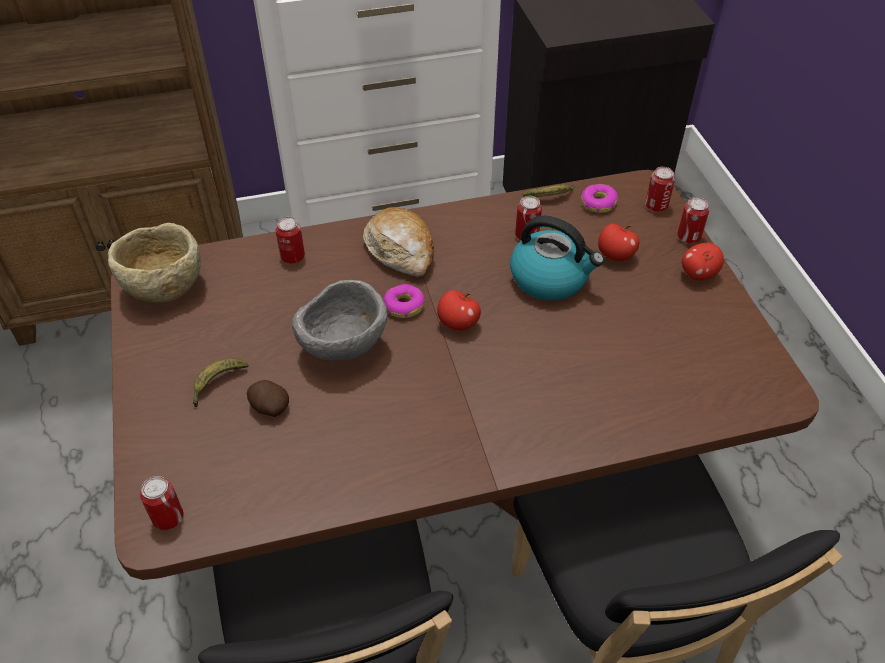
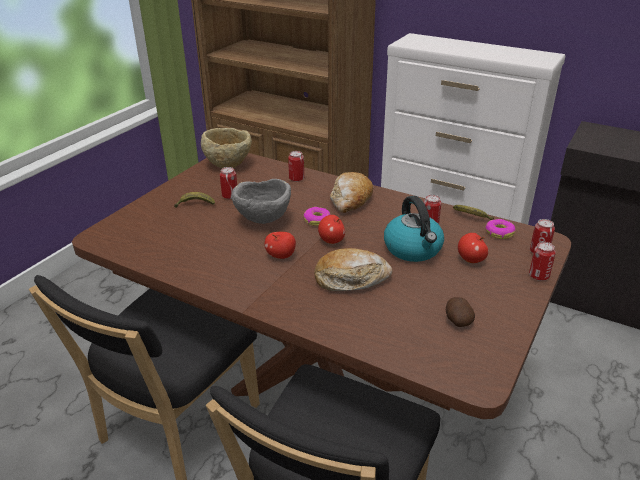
camera: 45 degrees right, 15 degrees down
can [140,476,184,530] -> can moved to [220,167,237,199]
potato [247,380,289,417] -> potato moved to [446,297,475,327]
apple [682,243,724,281] -> apple moved to [264,232,296,259]
none -> bread [314,248,393,291]

